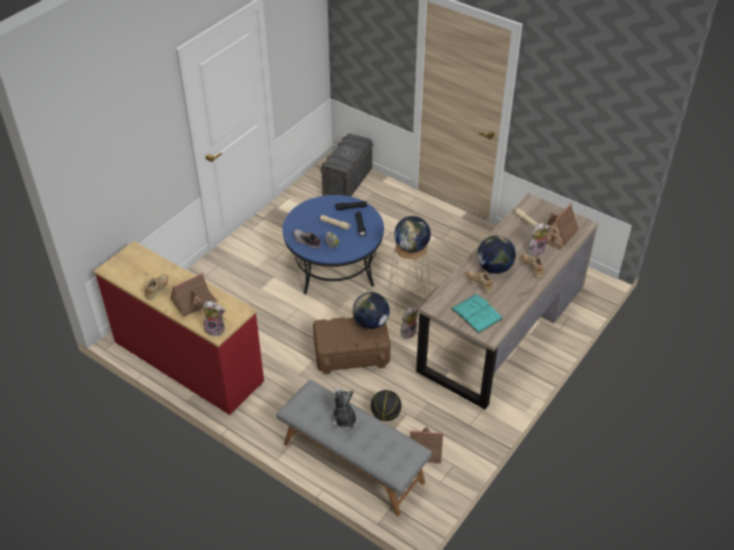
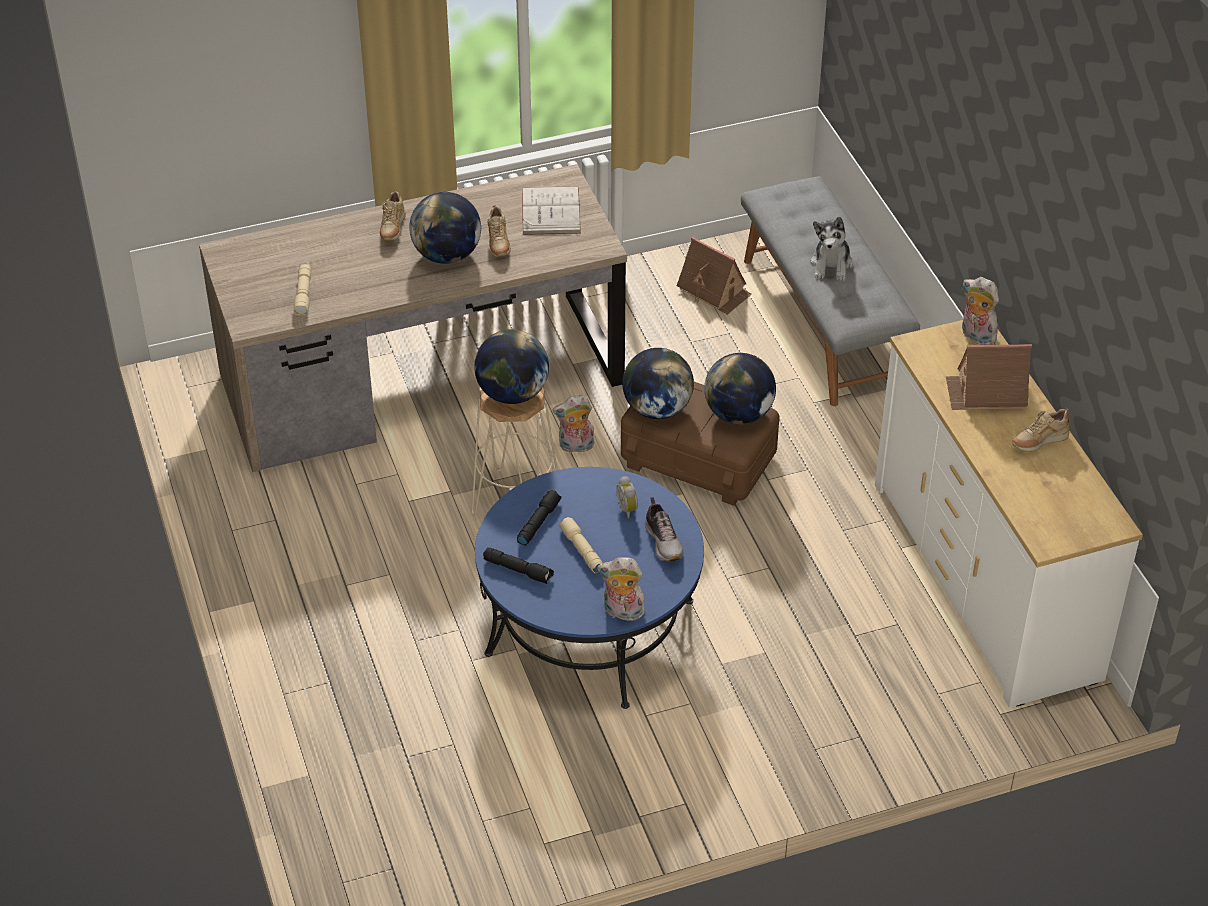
camera: 145 degrees left, 0 degrees up
red dresser [94,241,264,415] -> white dresser [875,320,1143,708]
grey storage box [320,133,374,197] -> none
basketball [371,390,402,421] -> none
turquoise book [450,294,503,334] -> white book [522,186,581,235]
plush toy [527,223,551,256] -> plush toy moved to [597,557,648,621]
toy house [546,203,579,250] -> none
none -> globe [704,353,776,424]

